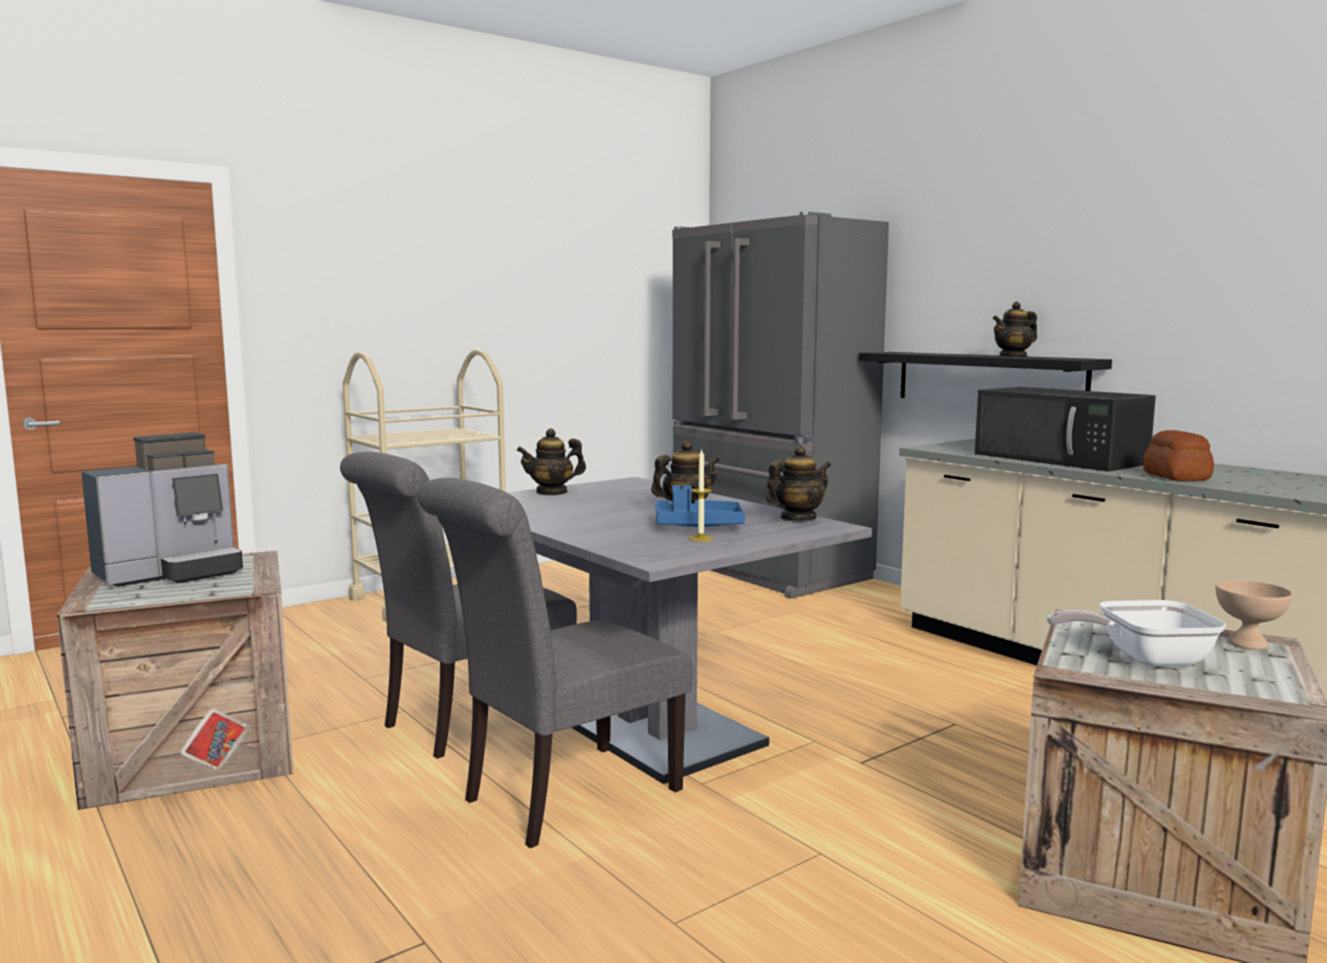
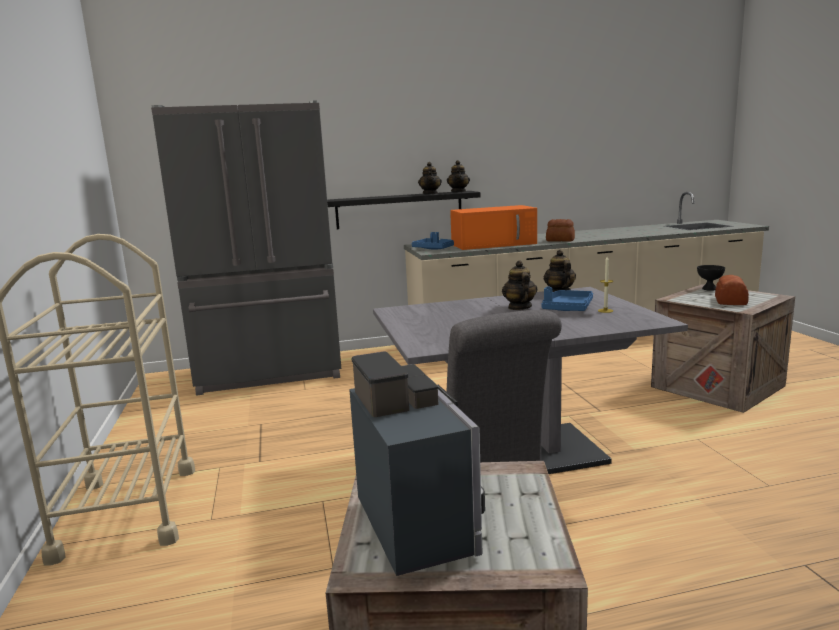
camera: 65 degrees left, 5 degrees up
grey chair [418,478,693,848] -> none
teapot [517,428,586,495] -> teapot moved to [447,160,470,192]
black microwave [975,387,1156,472] -> orange microwave [450,205,537,250]
frying pan [1047,600,1226,667] -> bread [715,275,749,305]
beige bowl [1216,580,1293,650] -> black bowl [697,265,725,291]
none -> blue tray [412,232,454,250]

